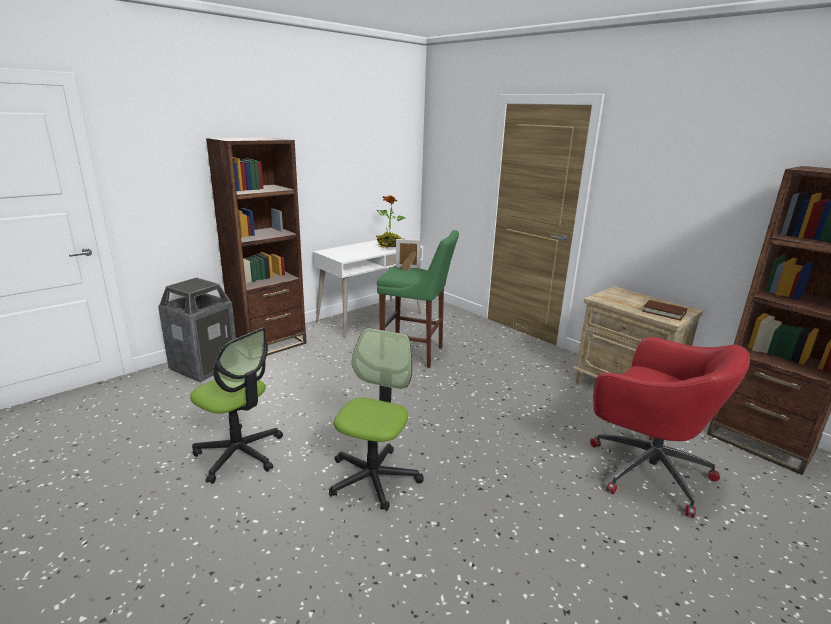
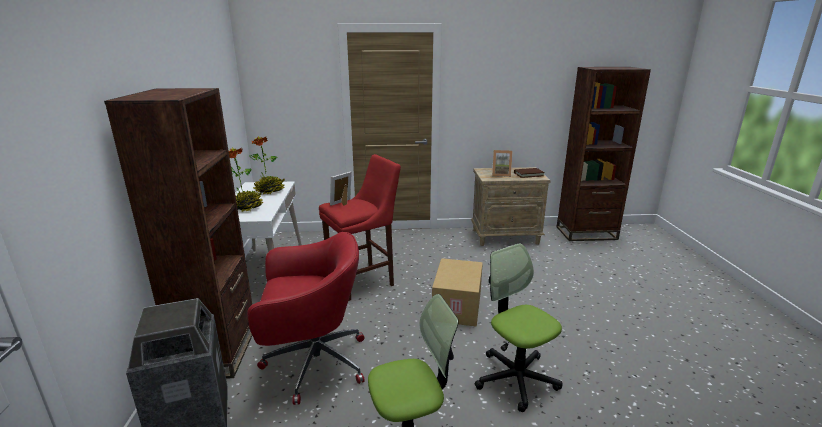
camera: 50 degrees left, 0 degrees up
green stool [377,230,459,368] -> red stool [319,154,401,301]
red office chair [590,337,750,518] -> red office chair moved to [247,232,365,405]
none -> potted plant [229,148,263,212]
none -> cardboard box [432,258,483,327]
none -> picture frame [492,150,512,177]

